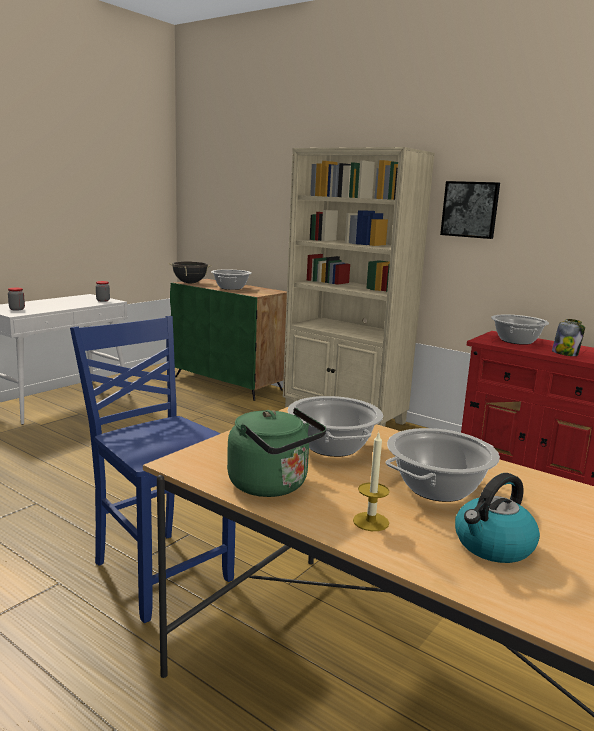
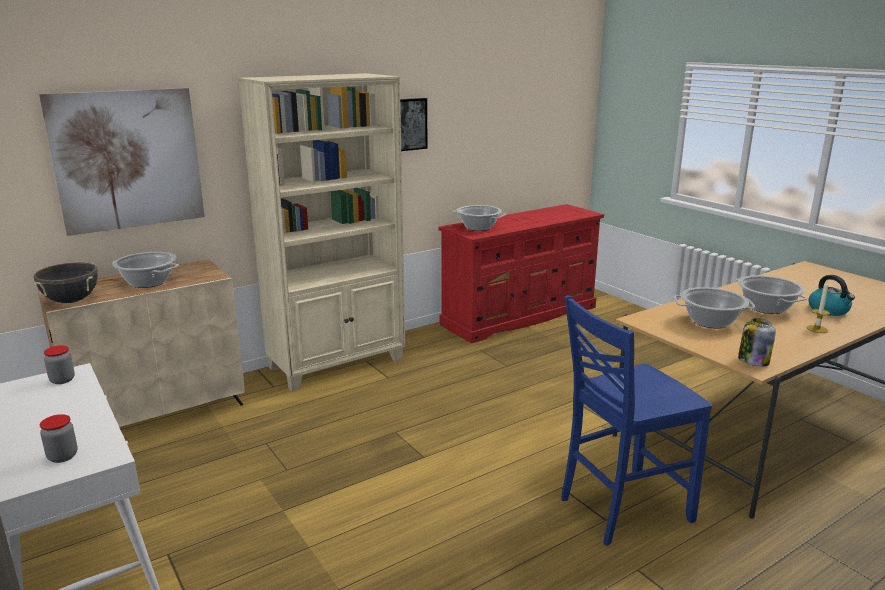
camera: 70 degrees left, 5 degrees up
green cabinet [170,279,287,401] -> beige cabinet [37,259,245,427]
green kettle [227,408,326,497] -> none
jar [552,319,585,356] -> jar moved to [738,318,776,367]
none -> picture [39,88,205,236]

